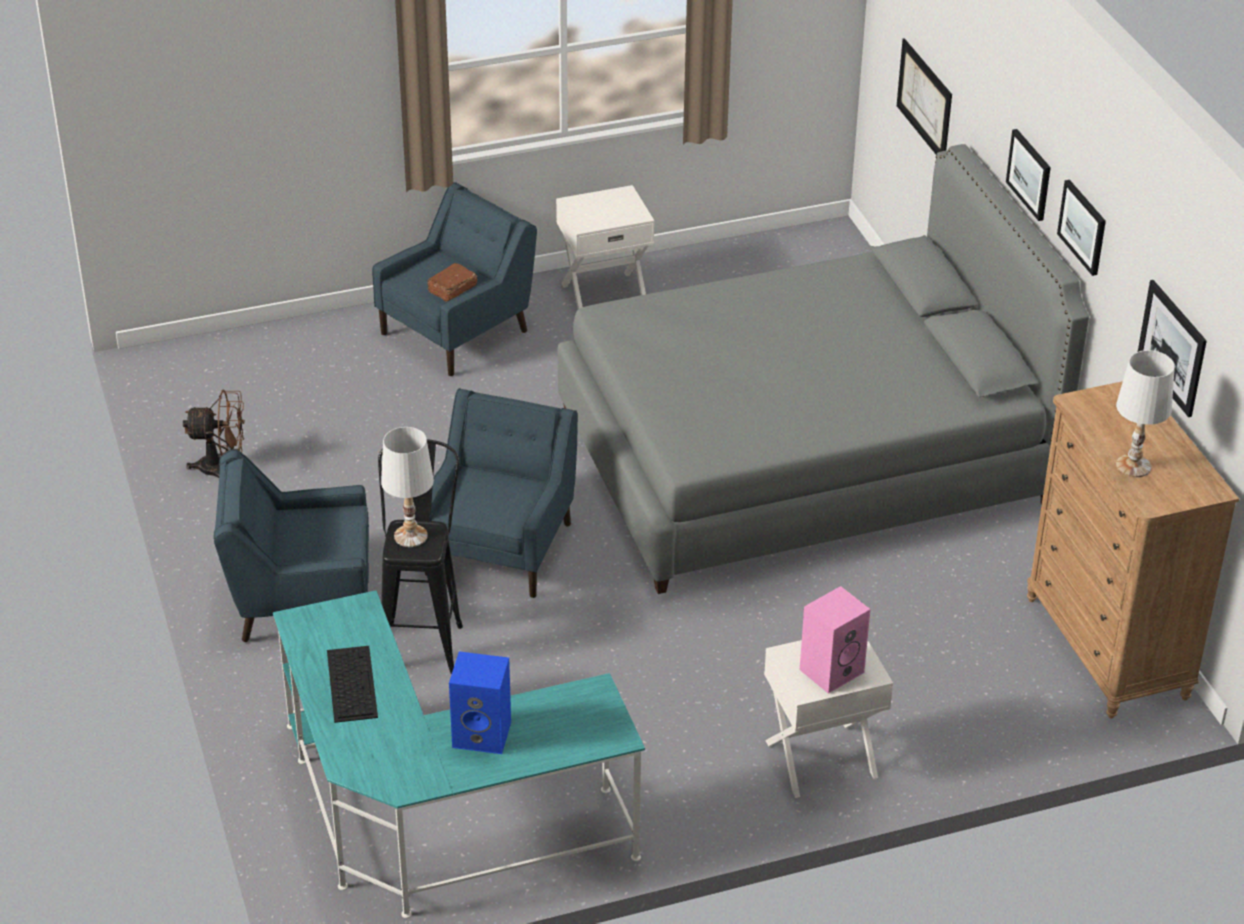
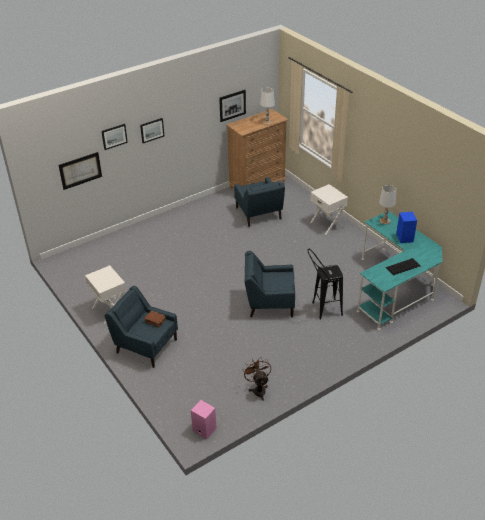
camera: 105 degrees left, 0 degrees up
blue armchair [213,449,369,642] -> blue armchair moved to [234,177,285,227]
white table lamp [381,427,434,547] -> white table lamp moved to [379,185,396,224]
grey bed [558,144,1089,594] -> none
pink speaker [800,586,870,694] -> pink speaker moved to [191,400,217,439]
picture [1057,180,1106,276] -> picture moved to [101,124,128,150]

